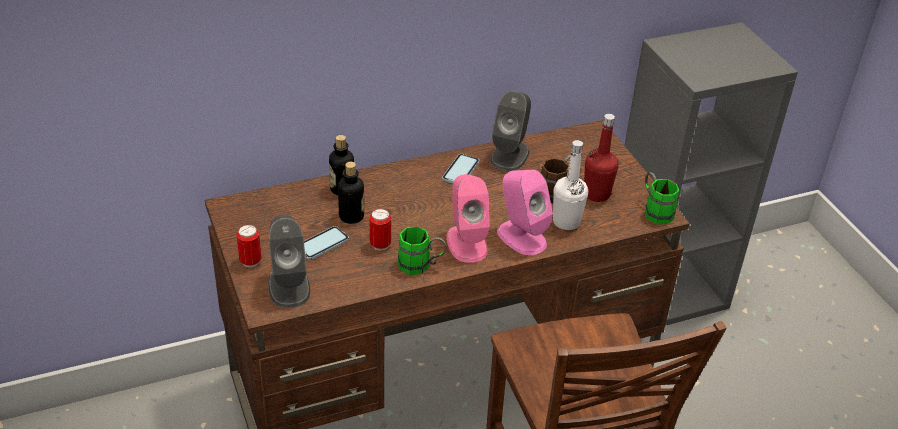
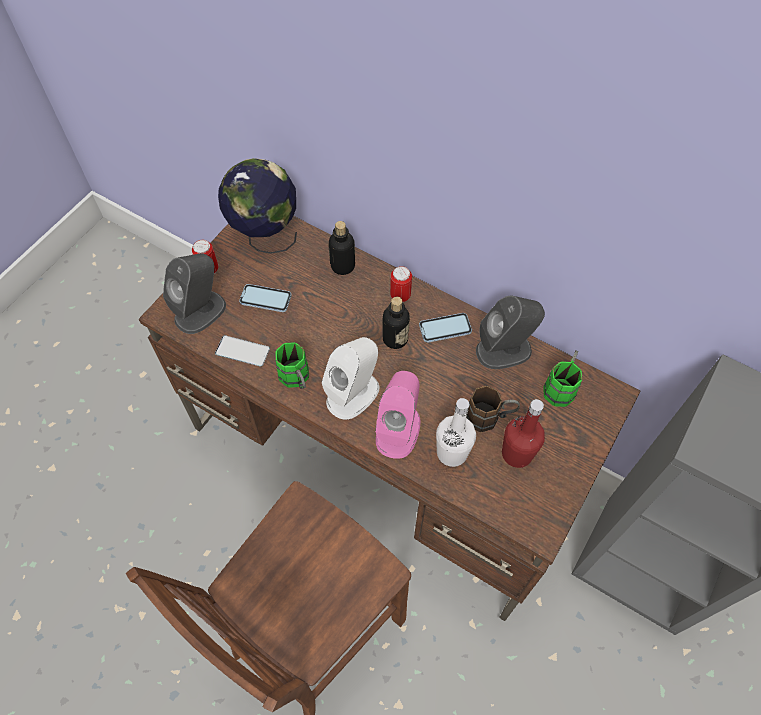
camera: 55 degrees right, 20 degrees up
bottle [338,162,364,224] -> bottle moved to [382,297,410,349]
can [369,209,391,250] -> can moved to [390,266,412,302]
pink speaker [446,174,490,263] -> white speaker [322,337,379,420]
green mug [645,172,679,224] -> green mug moved to [543,351,582,407]
none -> phone [215,335,270,367]
none -> globe [218,158,297,254]

